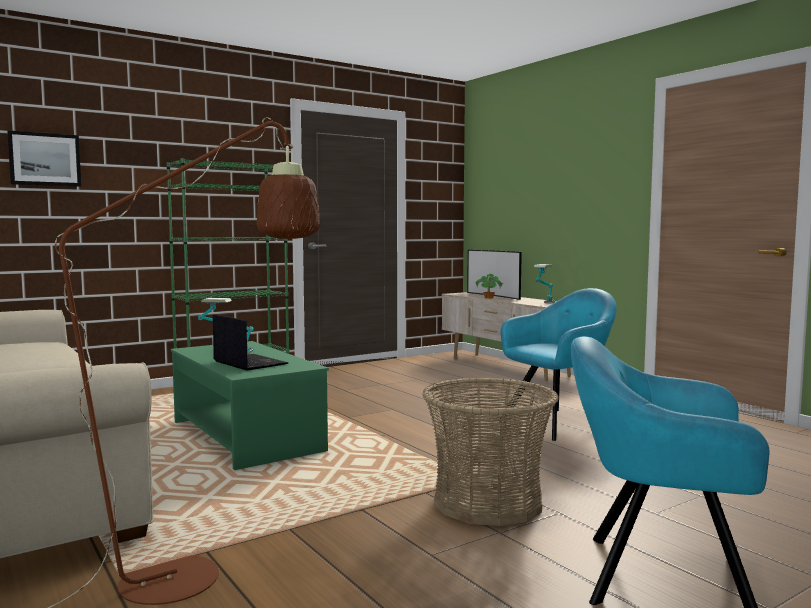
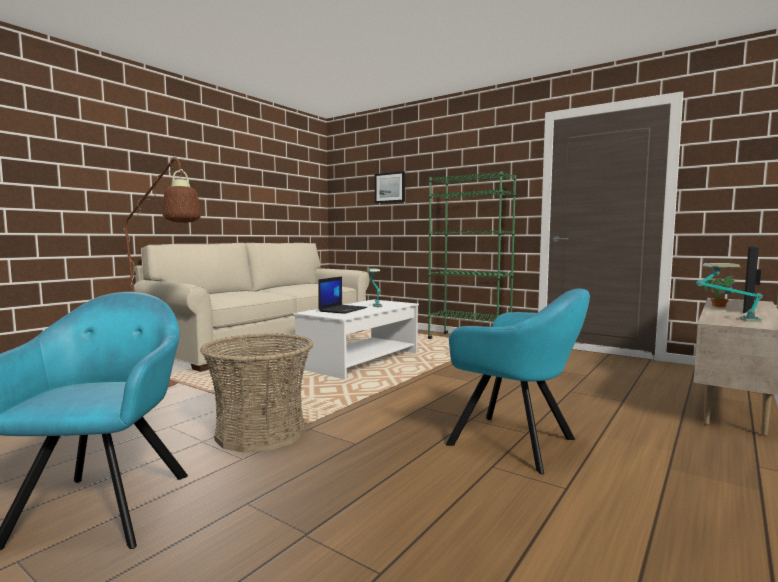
camera: 70 degrees right, 0 degrees up
green coffee table [171,341,329,470] -> white coffee table [293,299,419,379]

